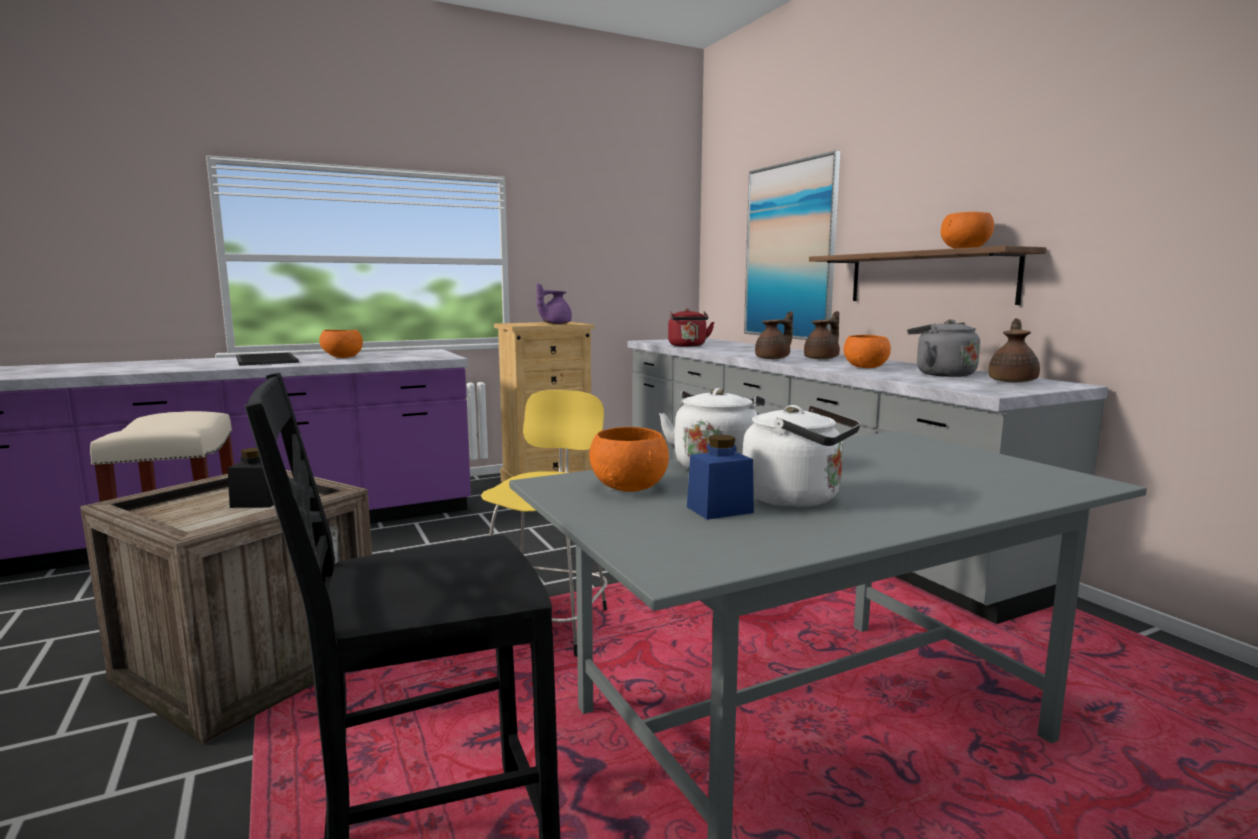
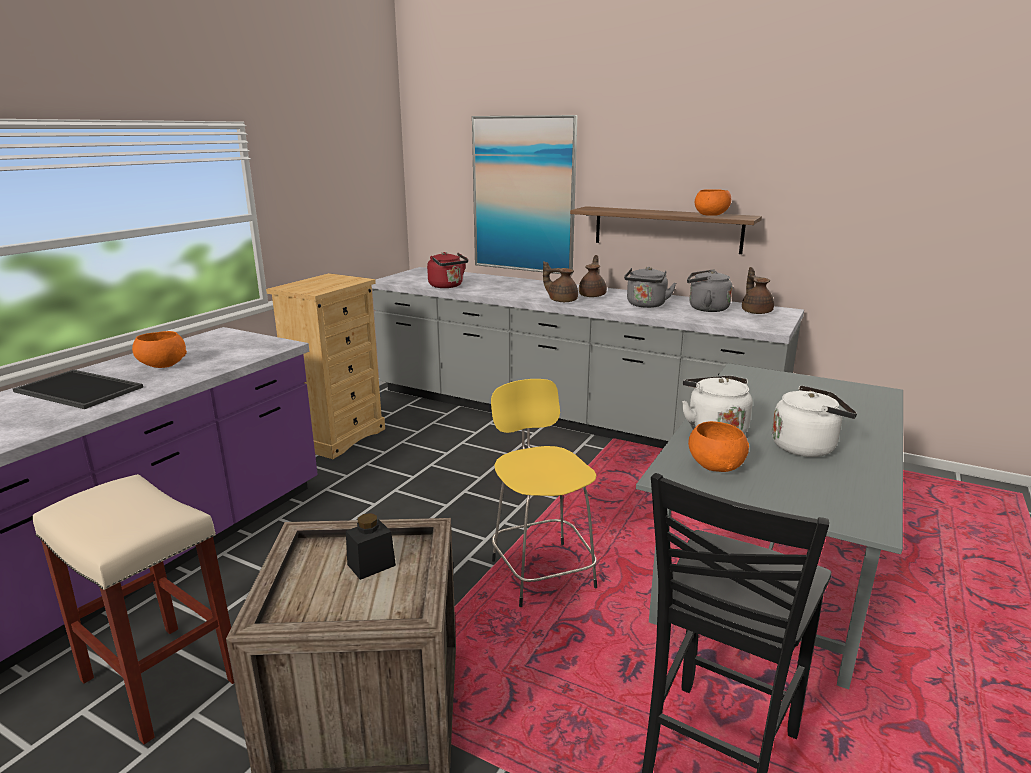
camera: 35 degrees left, 10 degrees up
purple teapot [537,283,572,324] -> none
blue jar [687,435,754,520] -> none
brown teapot [755,311,793,359] -> brown teapot turned 90 degrees counterclockwise [543,261,578,302]
orange bowl [843,335,891,368] -> grey kettle [624,267,676,308]

